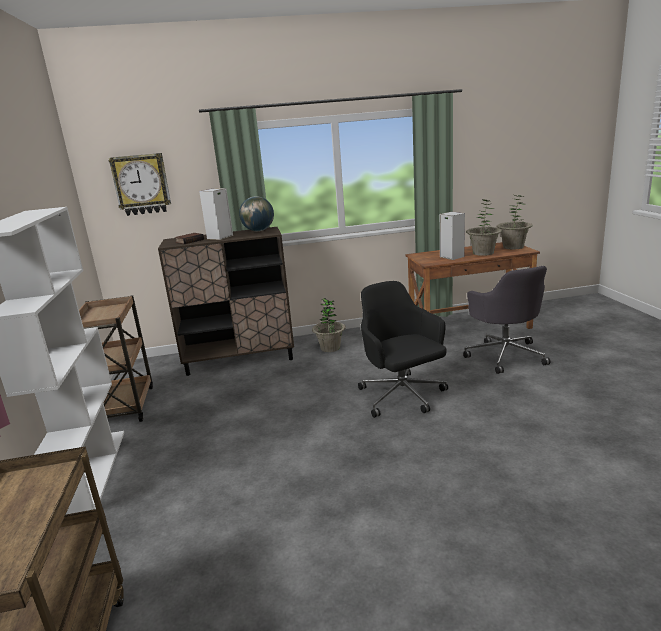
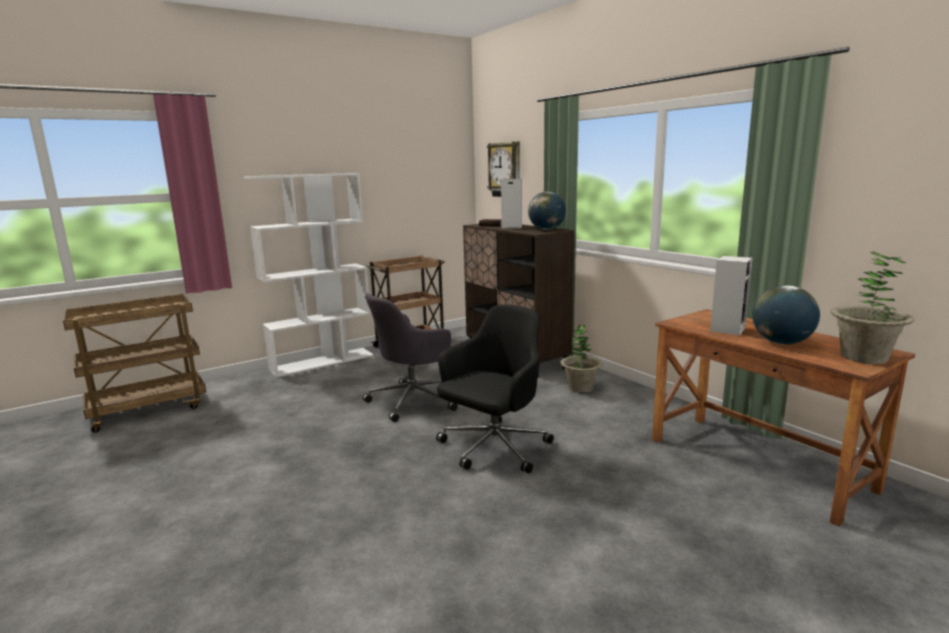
camera: 65 degrees right, 5 degrees down
grey office chair [463,266,550,374] -> grey office chair moved to [363,293,458,422]
potted plant [466,200,502,256] -> globe [752,285,820,345]

